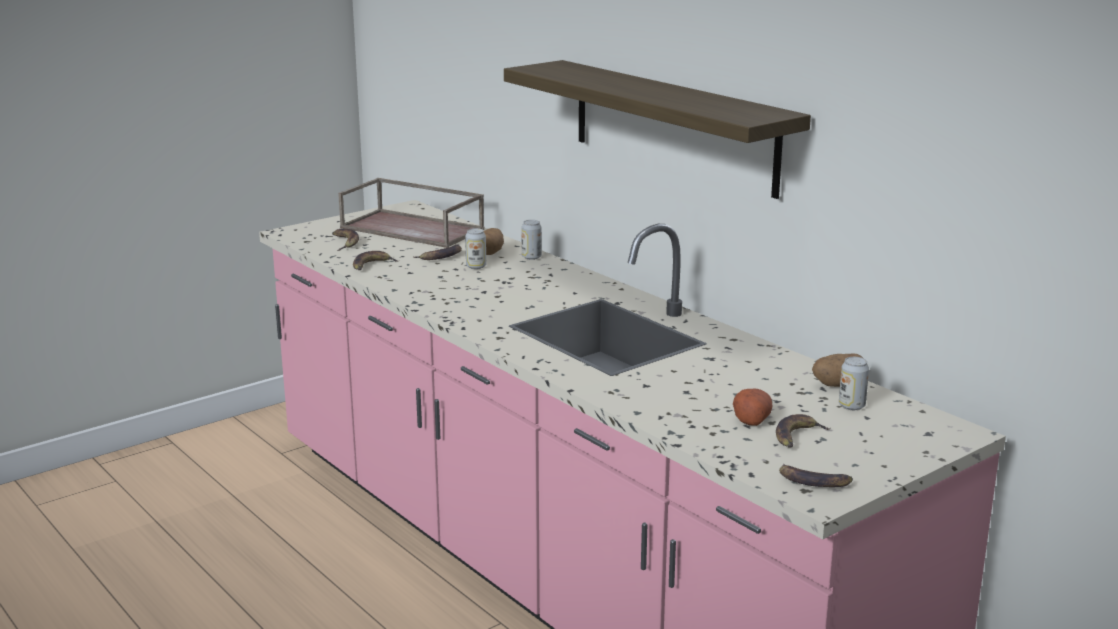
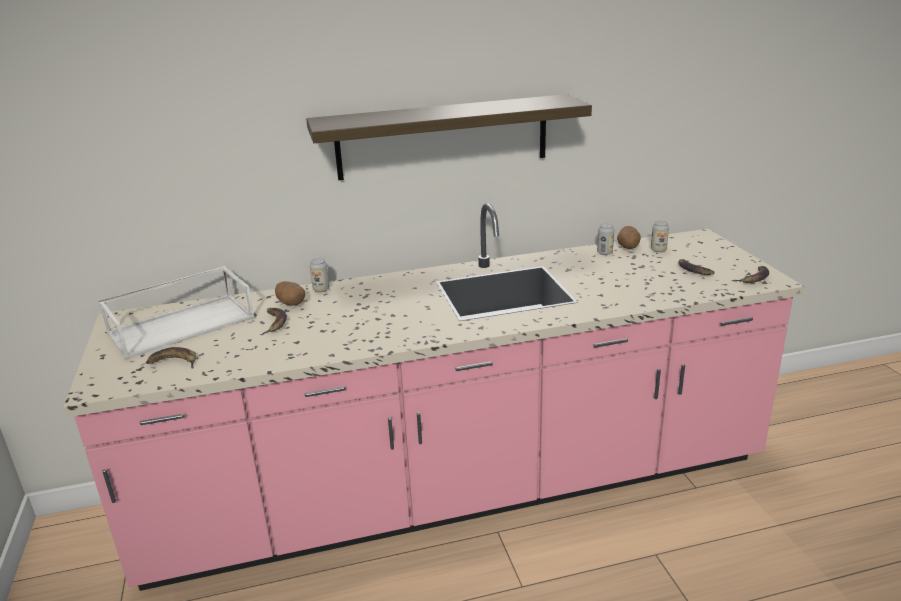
camera: 65 degrees left, 5 degrees up
brown tray [338,178,485,248] -> white tray [98,266,255,360]
banana [353,251,400,270] -> none
can [465,228,486,269] -> can moved to [597,223,614,255]
potato [733,389,773,426] -> none

